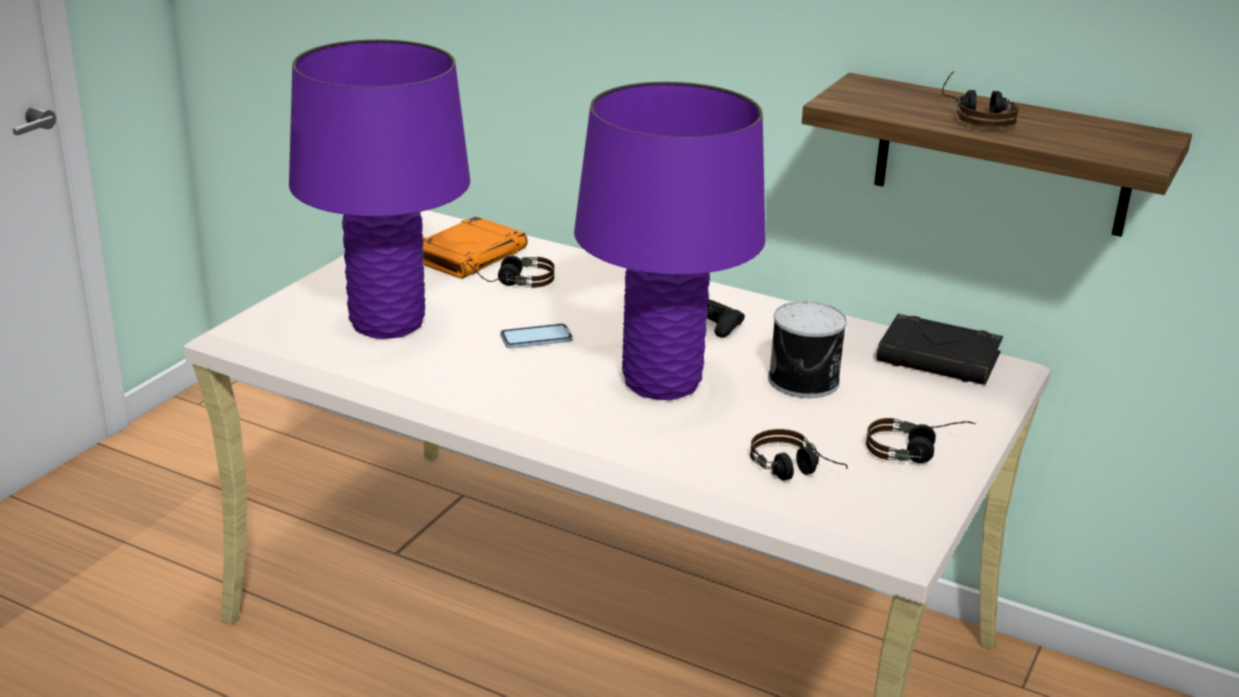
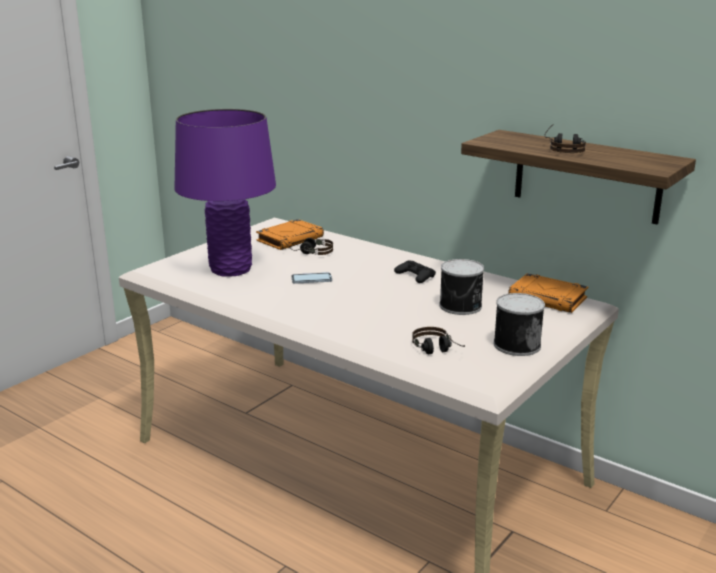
camera: 10 degrees right, 5 degrees down
purple table lamp [574,82,766,400] -> none
headphones [866,418,976,463] -> can [494,293,545,356]
black book [877,314,1003,385] -> orange book [508,273,588,313]

